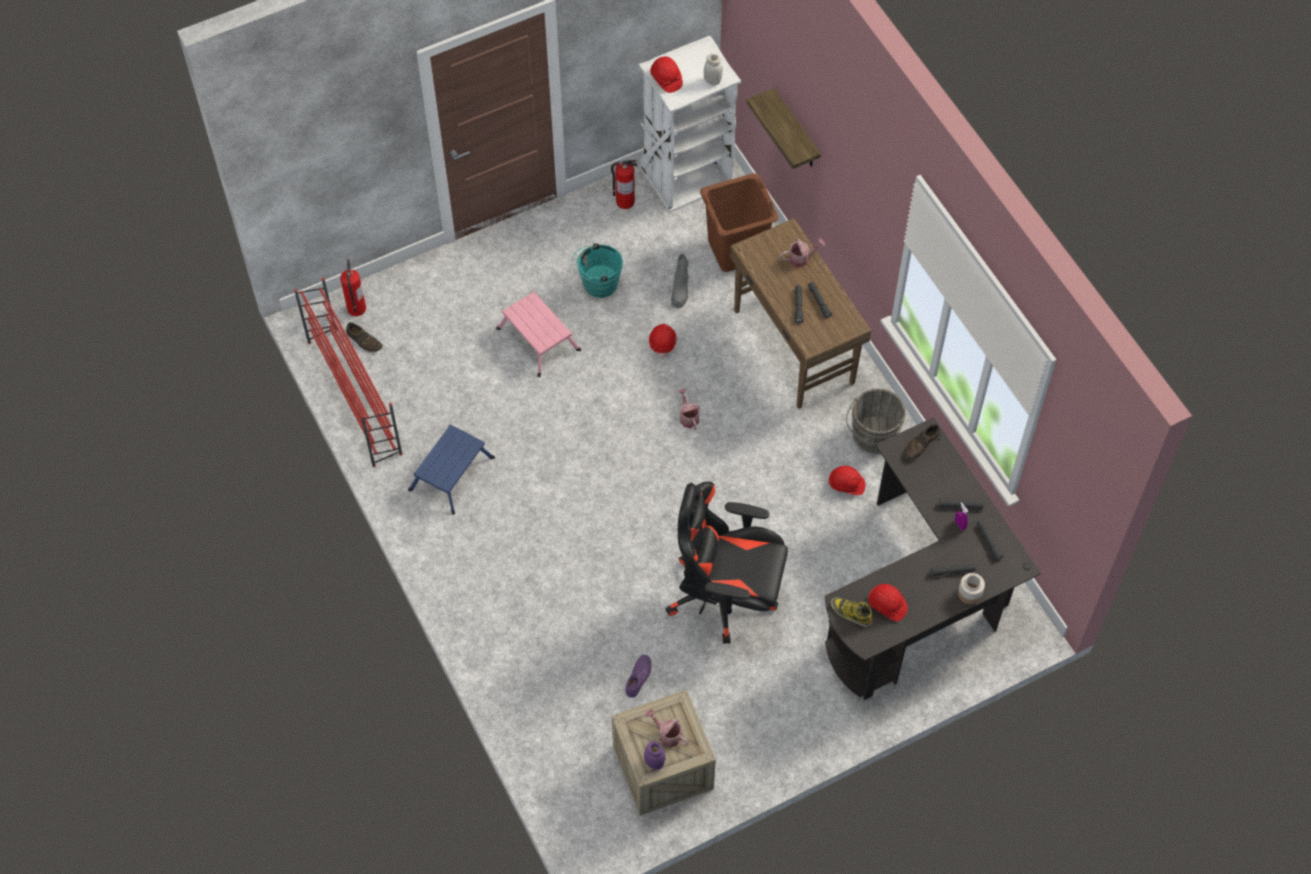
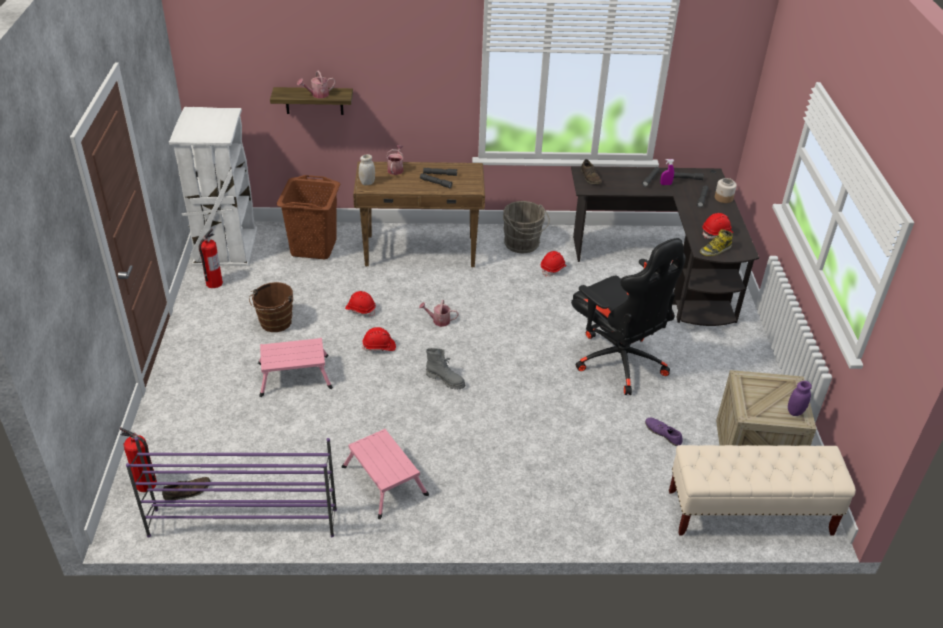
camera: 65 degrees left, 20 degrees down
red shoe rack [294,278,403,467] -> purple shoe rack [126,437,337,538]
blue step ladder [408,424,495,515] -> pink step ladder [341,429,429,519]
turquoise bucket [572,242,623,298] -> brown bucket [249,282,293,332]
watering can [646,709,689,747] -> watering can moved to [297,71,335,98]
red hard hat [650,56,683,93] -> red hard hat moved to [362,327,396,351]
black office chair [666,481,788,644] -> black office chair turned 75 degrees counterclockwise [571,238,686,395]
grey boot [671,254,689,308] -> grey boot moved to [426,348,465,389]
white jar [704,54,723,85] -> white jar moved to [359,154,375,185]
none -> beige bench [669,445,856,536]

